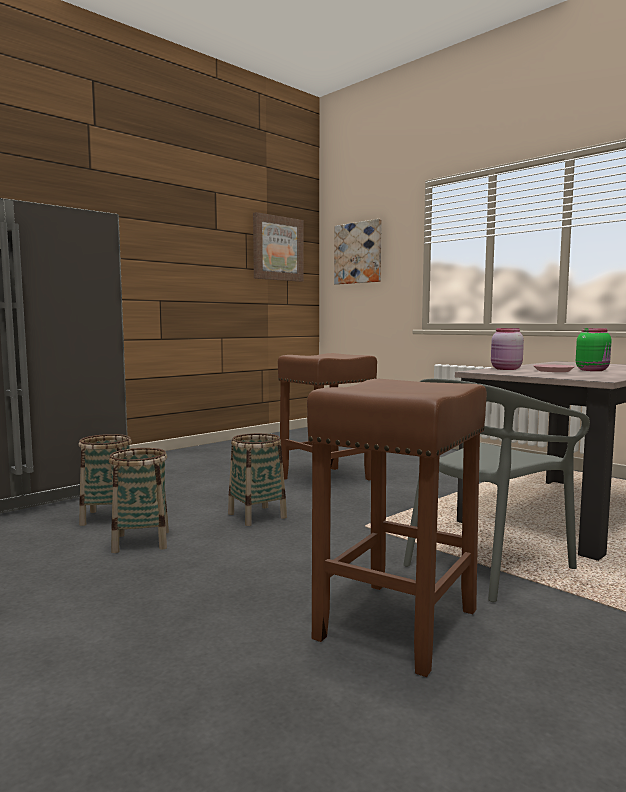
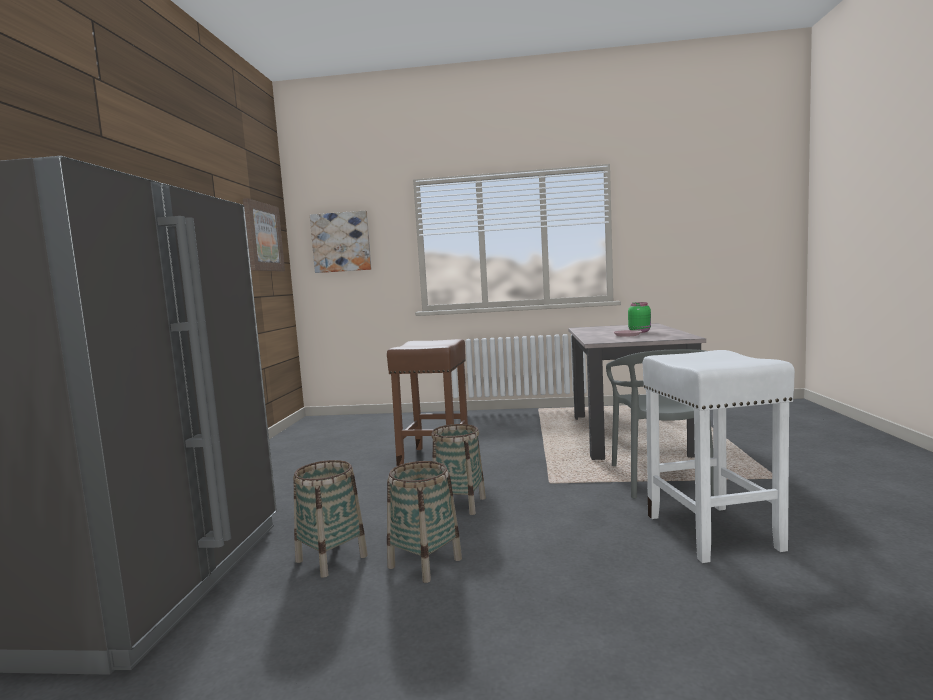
camera: 40 degrees left, 0 degrees up
brown stool [307,379,487,677] -> white stool [643,350,795,563]
pink jar [491,328,524,370] -> none

